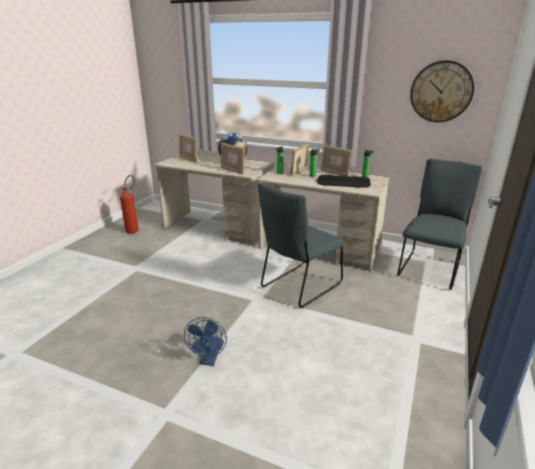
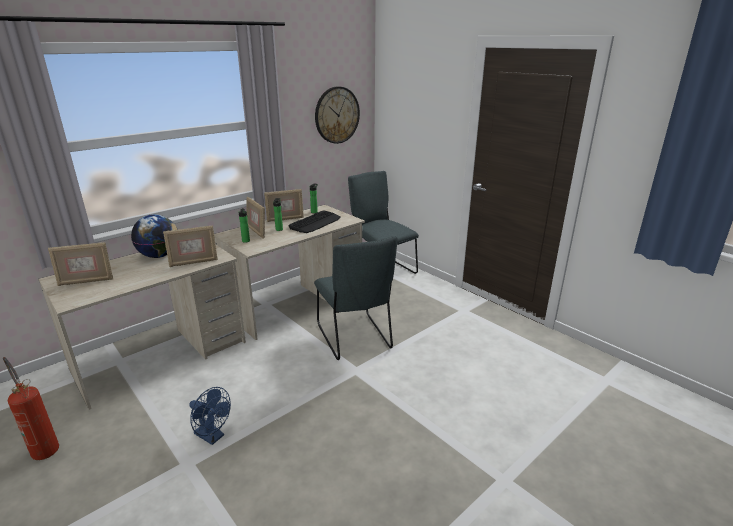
camera: 65 degrees left, 0 degrees up
blue fan [184,317,227,366] -> blue fan moved to [189,387,231,445]

